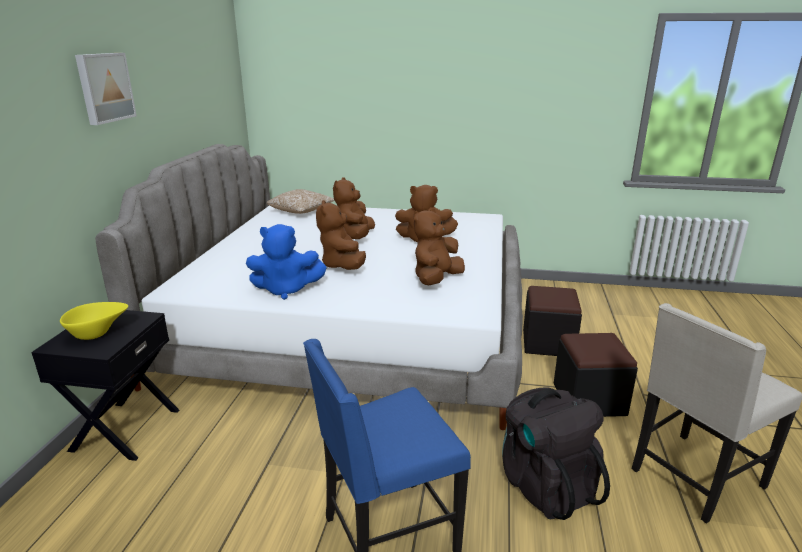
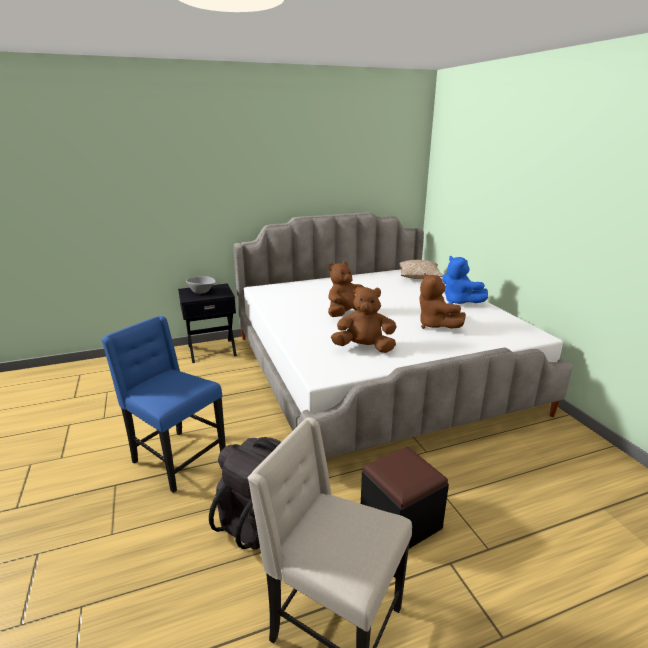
camera: 60 degrees right, 0 degrees up
yellow bowl [60,302,128,340] -> grey bowl [186,276,216,294]
picture [75,53,137,125] -> none
blue plush toy [246,224,327,300] -> blue plush toy moved to [442,256,488,304]
brown plush toy [333,177,375,239] -> none
black ottoman [523,286,582,356] -> none

